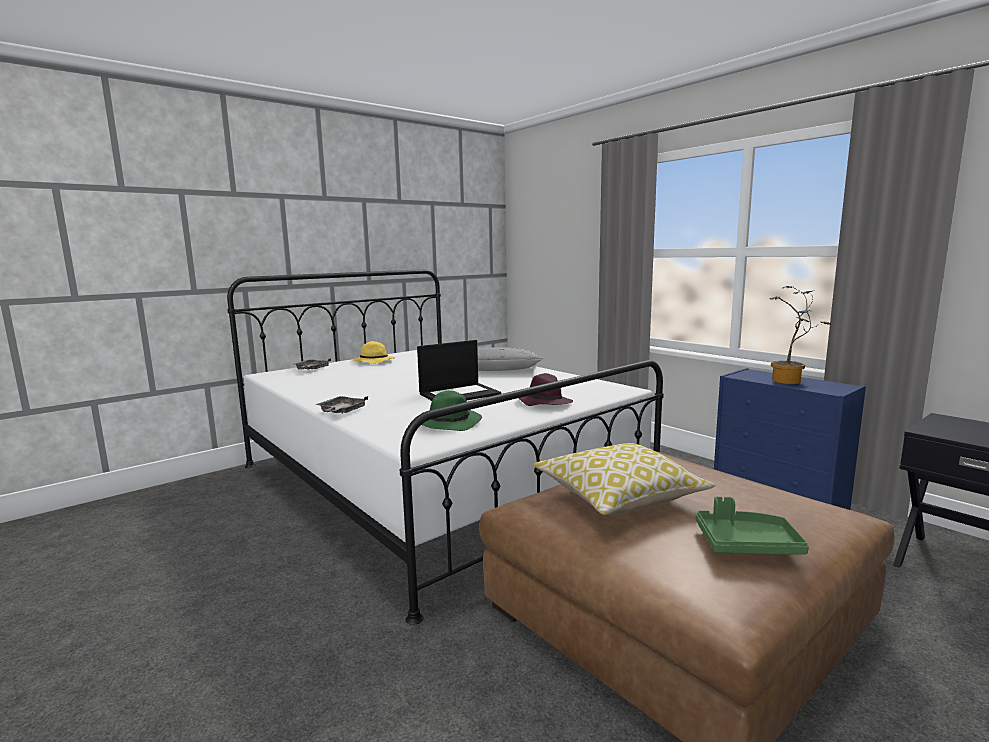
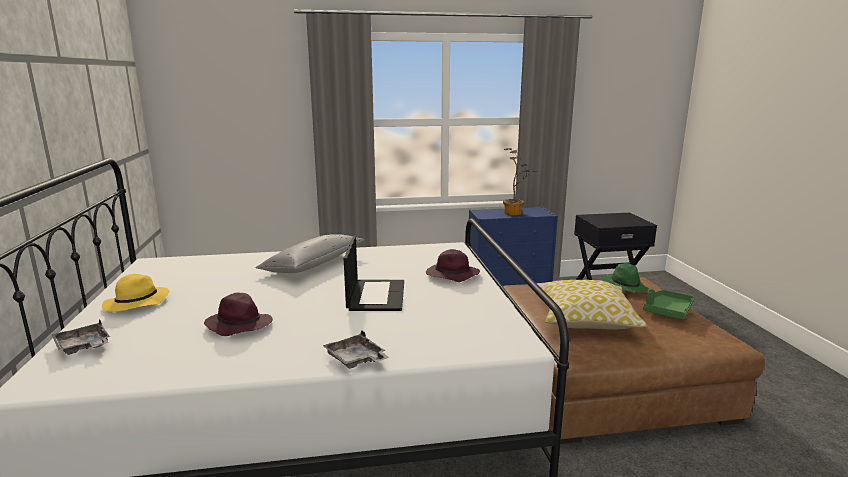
camera: 60 degrees left, 5 degrees up
green hat [422,391,482,431] -> green hat moved to [602,263,649,292]
none -> purple hat [204,293,273,336]

